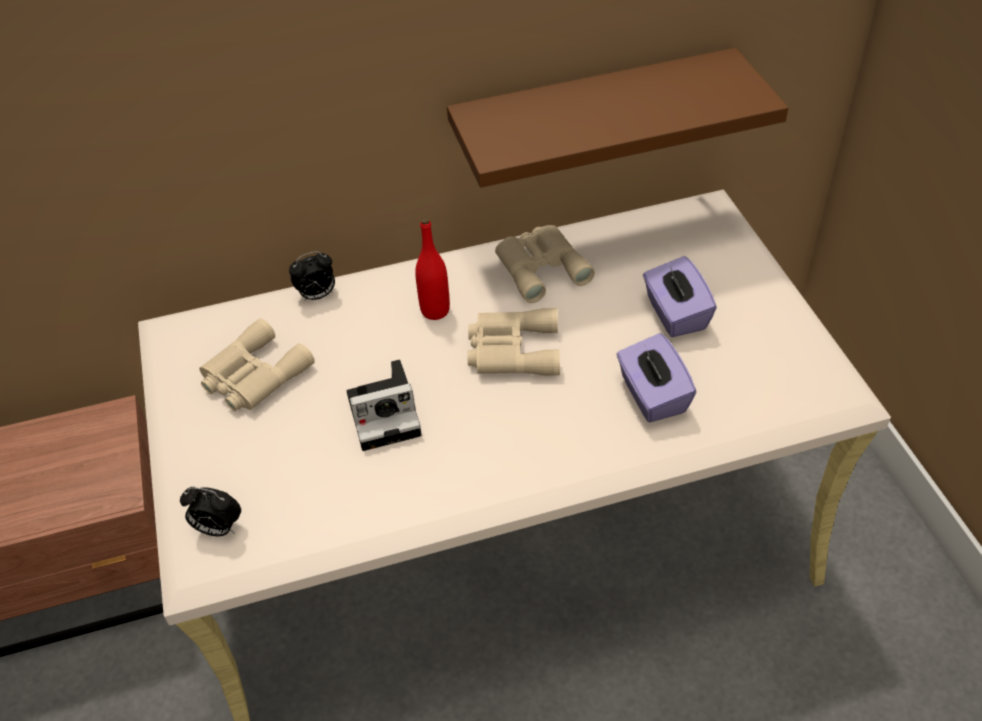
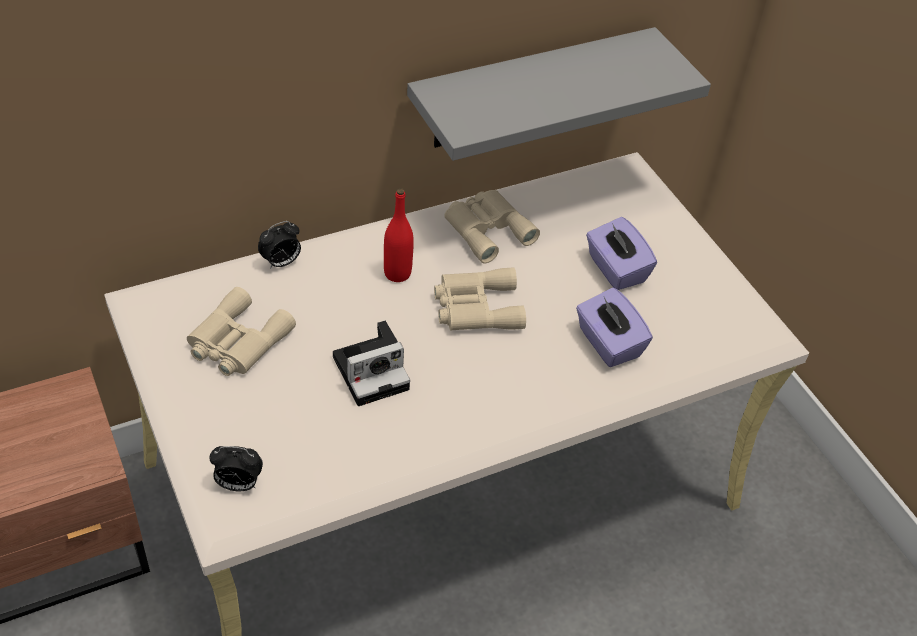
camera: 15 degrees left, 0 degrees up
brown shelf [447,48,788,188] -> grey shelf [407,27,711,161]

